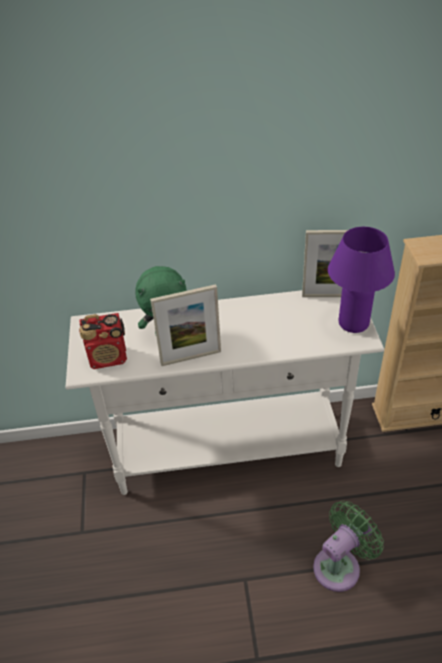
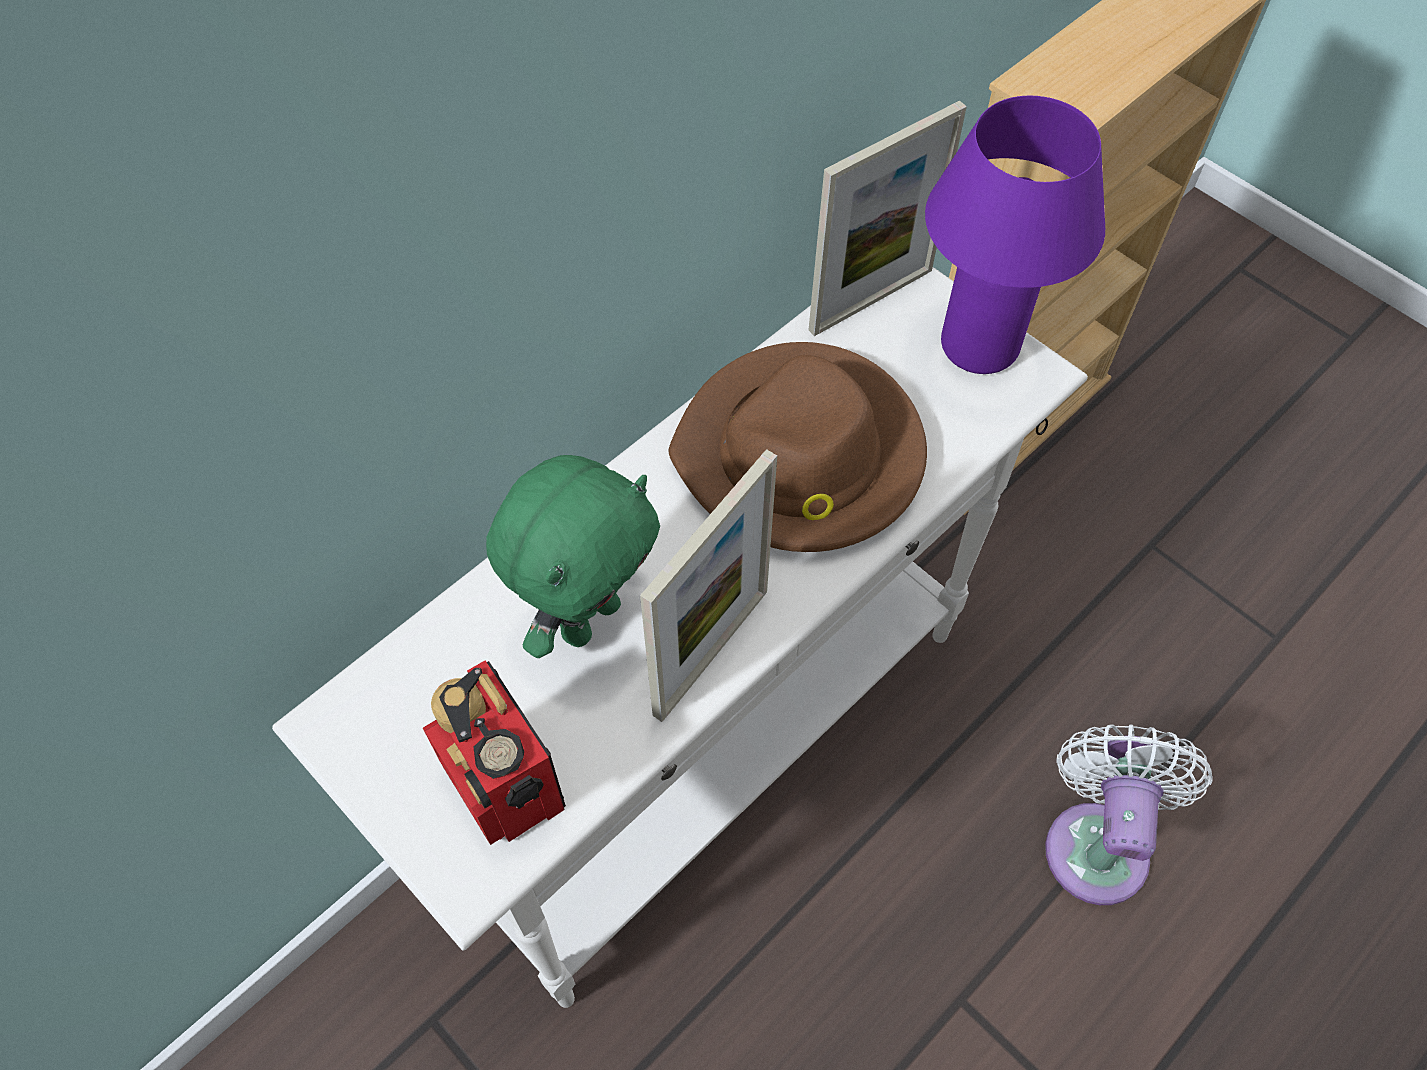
camera: 40 degrees left, 15 degrees up
radio [79,313,127,369] -> radio turned 105 degrees clockwise [423,661,566,845]
green fan [313,501,384,592] -> white fan [1045,724,1213,905]
none -> brown hat [669,342,927,552]

